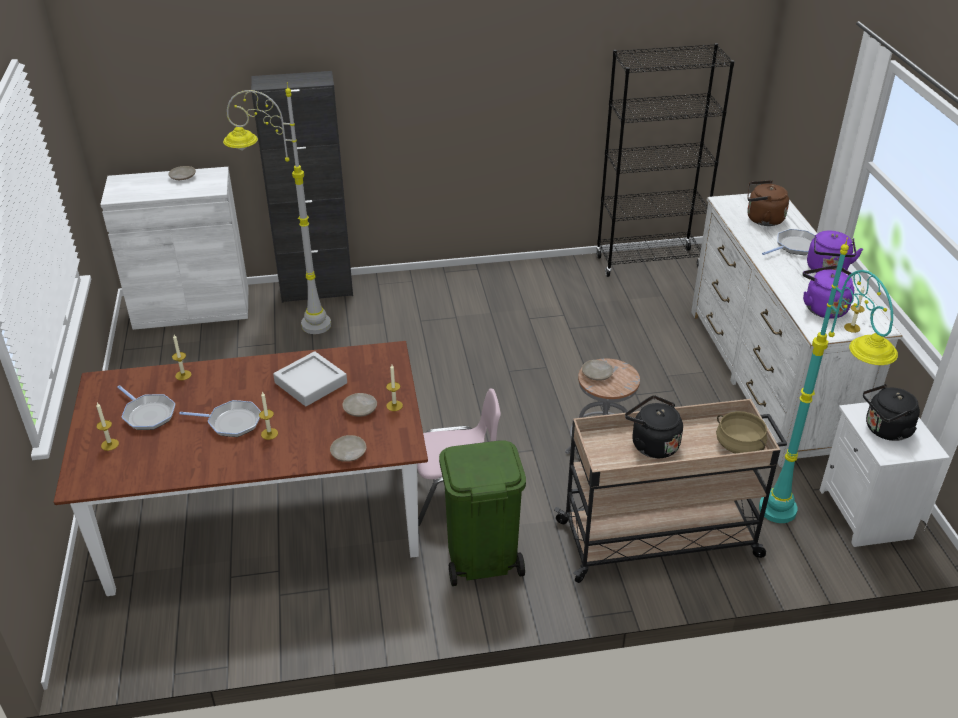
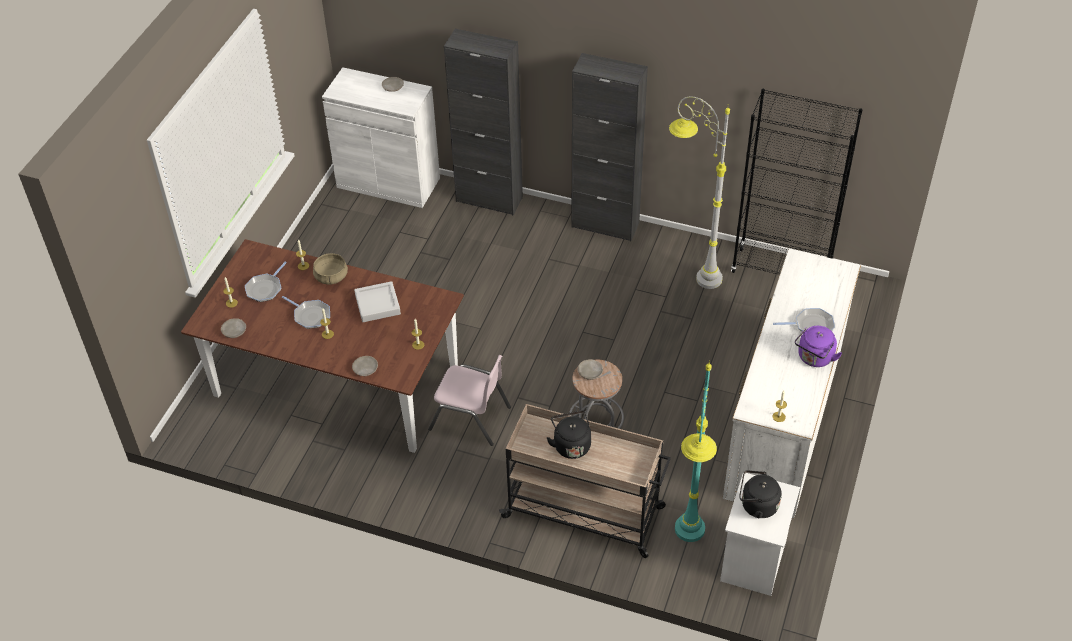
camera: 30 degrees right, 10 degrees up
frying pan [117,385,175,430] -> frying pan turned 45 degrees clockwise [245,261,287,302]
grey floor lamp [223,83,331,334] -> grey floor lamp moved to [669,96,730,289]
beige plate [342,393,377,417] -> beige plate moved to [221,318,246,338]
green trash can [439,440,526,586] -> none
beige cooking pot [716,411,767,453] -> beige cooking pot moved to [313,253,348,285]
brown kettle [747,180,789,226] -> none
purple kettle [803,265,854,319] -> none
none -> black cabinet [571,53,648,241]

